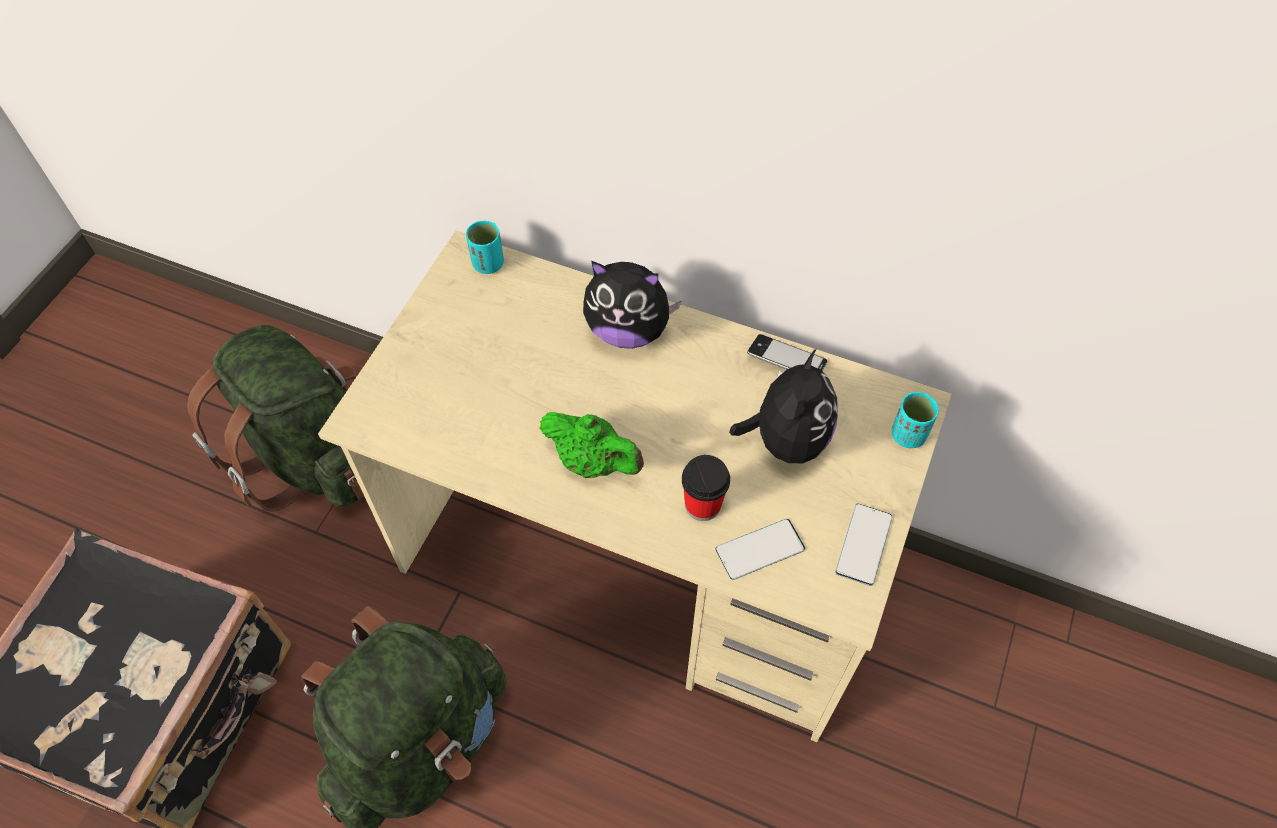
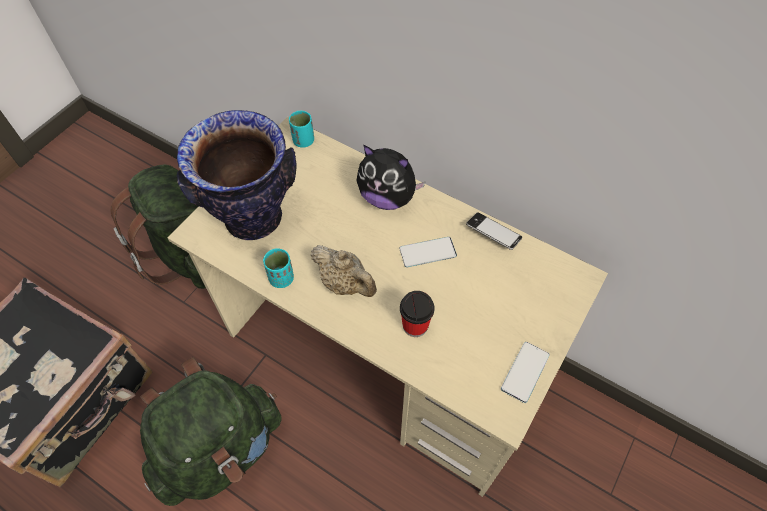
camera: 10 degrees right, 0 degrees up
green teapot [540,412,644,478] -> beige teapot [311,245,377,297]
phone [715,519,805,580] -> phone moved to [399,237,457,267]
plush toy [729,348,838,463] -> none
turquoise cup [891,392,939,448] -> turquoise cup moved to [263,248,294,288]
none -> vase [177,110,296,240]

